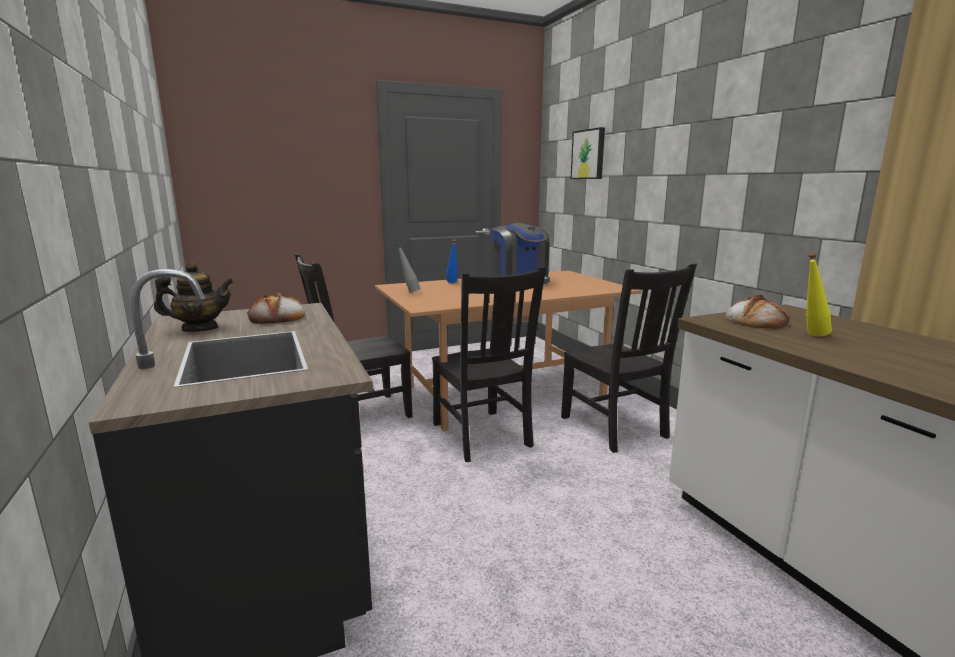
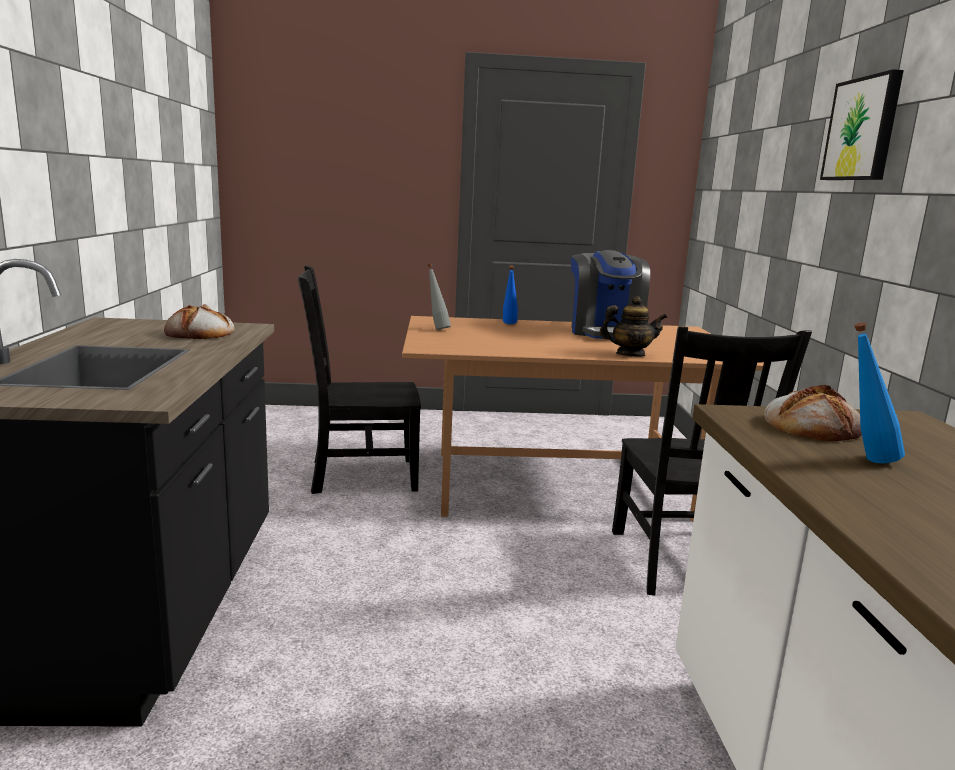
camera: 20 degrees right, 0 degrees up
teapot [154,262,234,332] -> teapot moved to [600,296,668,357]
black chair [432,267,546,462] -> none
picture [571,127,605,179] -> picture moved to [820,69,904,180]
yellow bottle [806,253,832,336] -> blue bottle [854,322,905,463]

